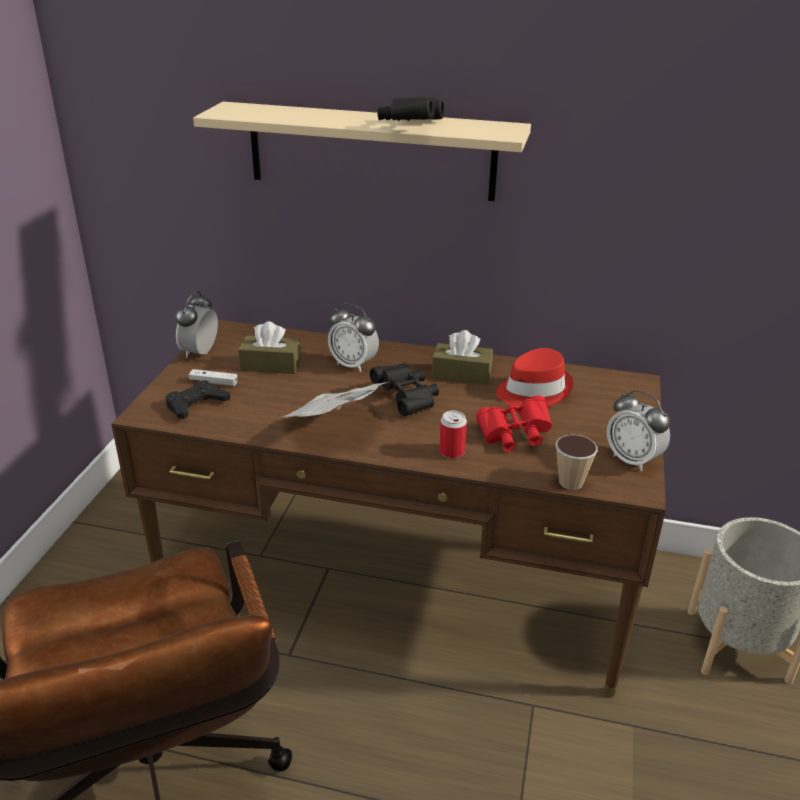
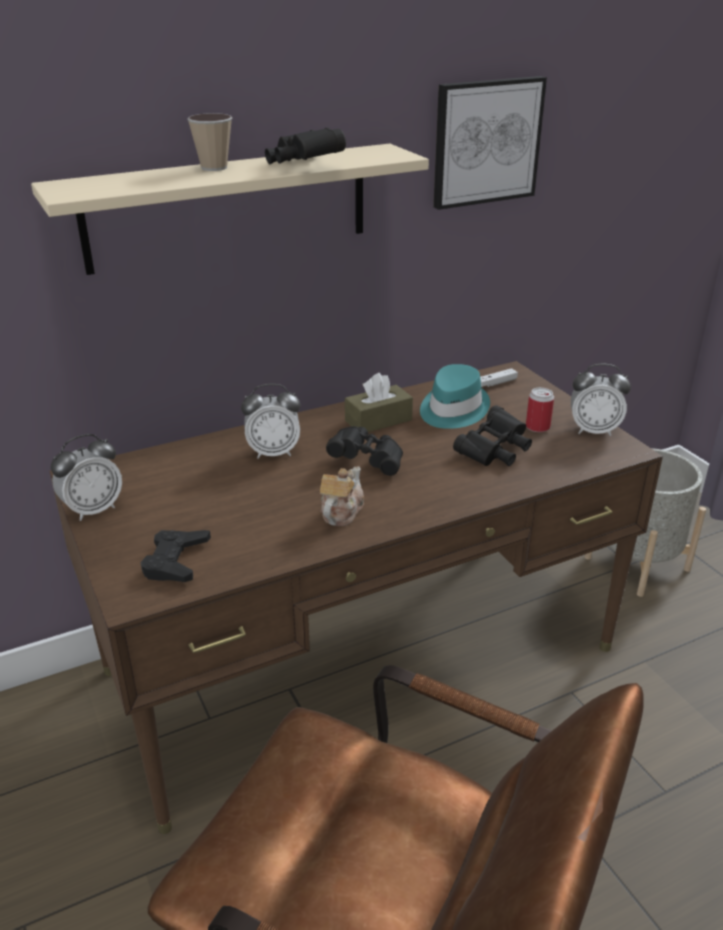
camera: 40 degrees left, 0 degrees up
alarm clock [175,291,218,358] -> alarm clock turned 105 degrees counterclockwise [51,434,122,521]
white game controller [189,369,237,386] -> white game controller moved to [480,368,518,387]
brown tissue box [238,321,301,374] -> none
newspaper [282,382,388,418] -> teapot [320,466,364,526]
can [439,411,467,458] -> can moved to [526,387,554,432]
red binoculars [476,395,552,452] -> black binoculars [453,405,532,466]
red hat [496,348,573,407] -> turquoise hat [420,364,490,429]
cup [555,435,598,490] -> cup moved to [187,113,232,171]
none -> picture [433,76,547,210]

